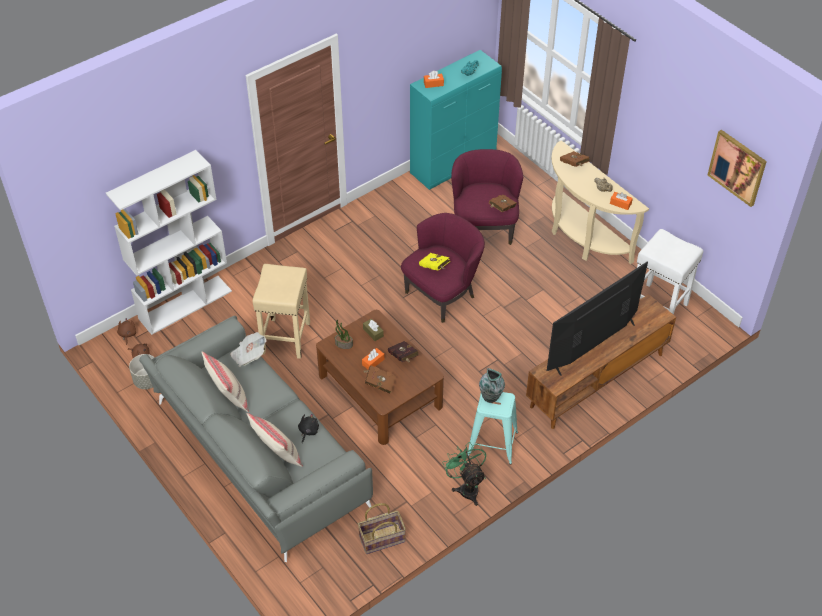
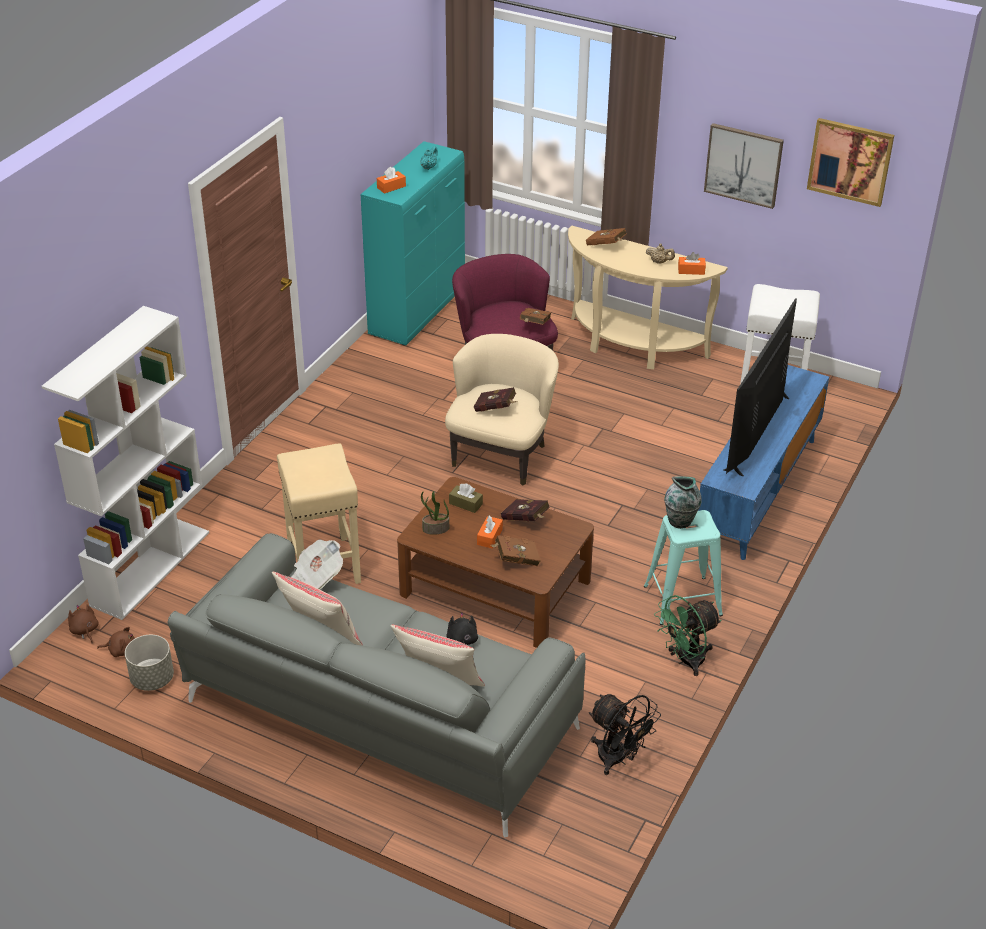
camera: 25 degrees left, 10 degrees down
basket [358,503,406,554] -> black fan [589,694,661,775]
purple armchair [401,213,485,323] -> beige armchair [445,334,559,486]
yellow book [419,253,450,271] -> red book [474,387,517,412]
green fan [442,443,486,506] -> green fan turned 75 degrees counterclockwise [654,595,722,676]
brown tv stand [526,294,676,429] -> blue tv stand [696,365,829,560]
none -> picture [704,123,784,209]

